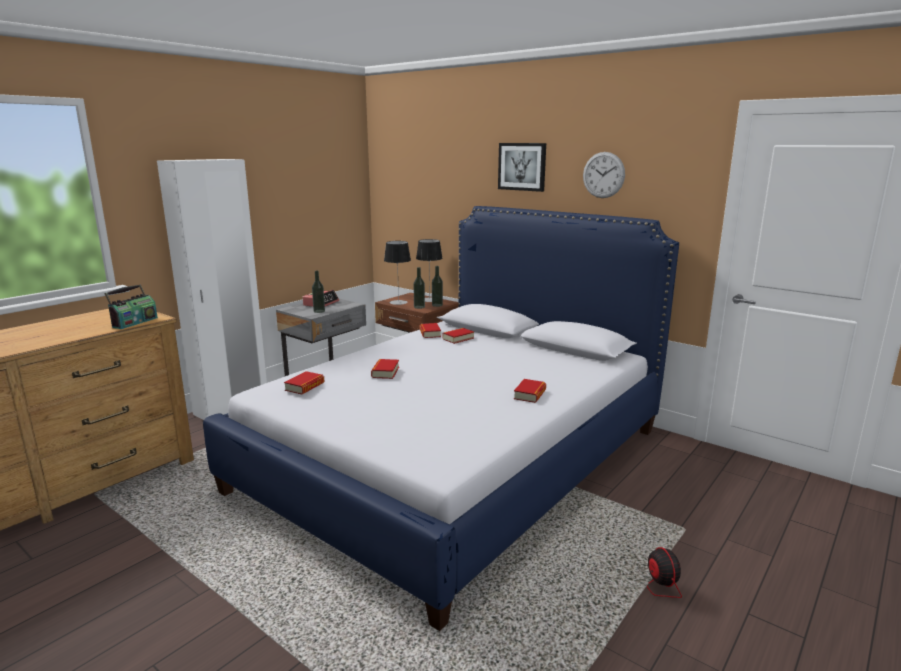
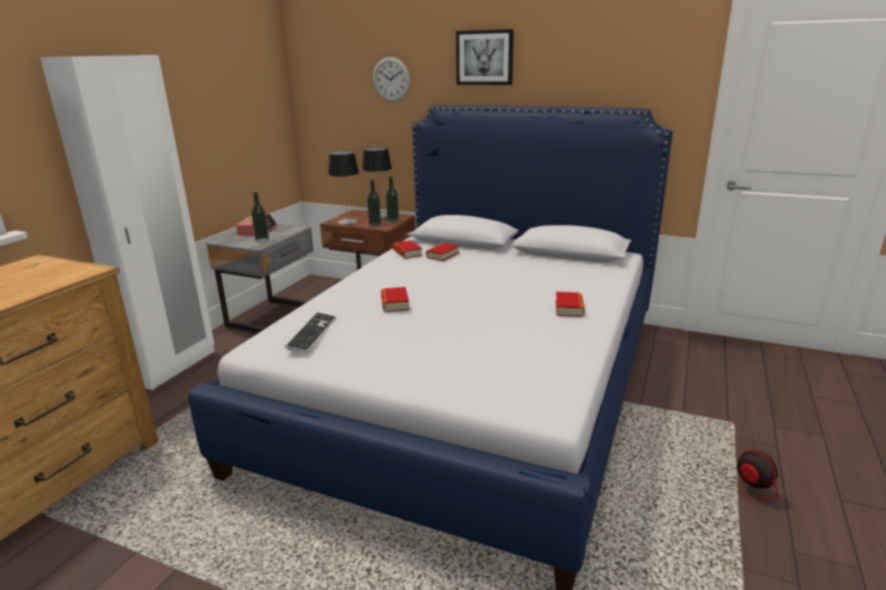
camera: 15 degrees left, 5 degrees up
radio [104,284,158,329] -> none
book [284,371,324,395] -> keyboard [285,312,337,353]
wall clock [583,152,625,198] -> wall clock moved to [373,57,410,102]

